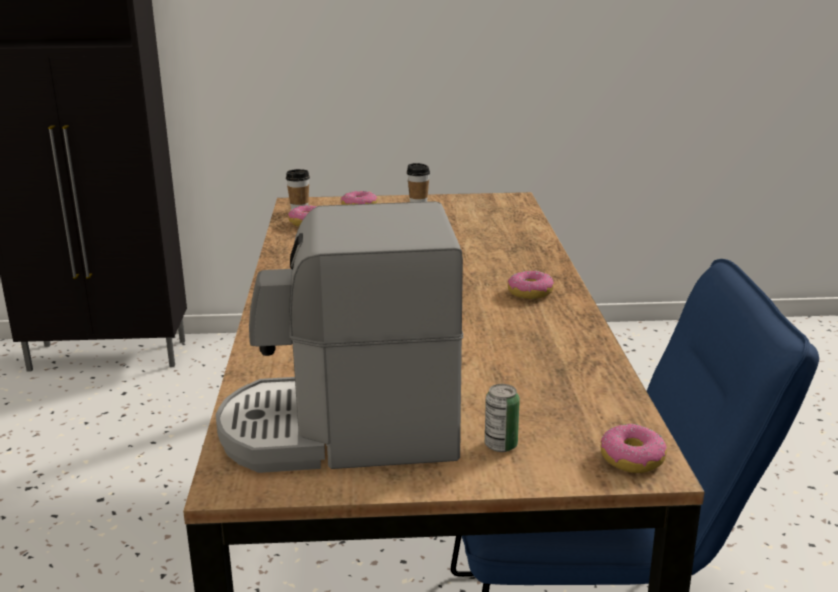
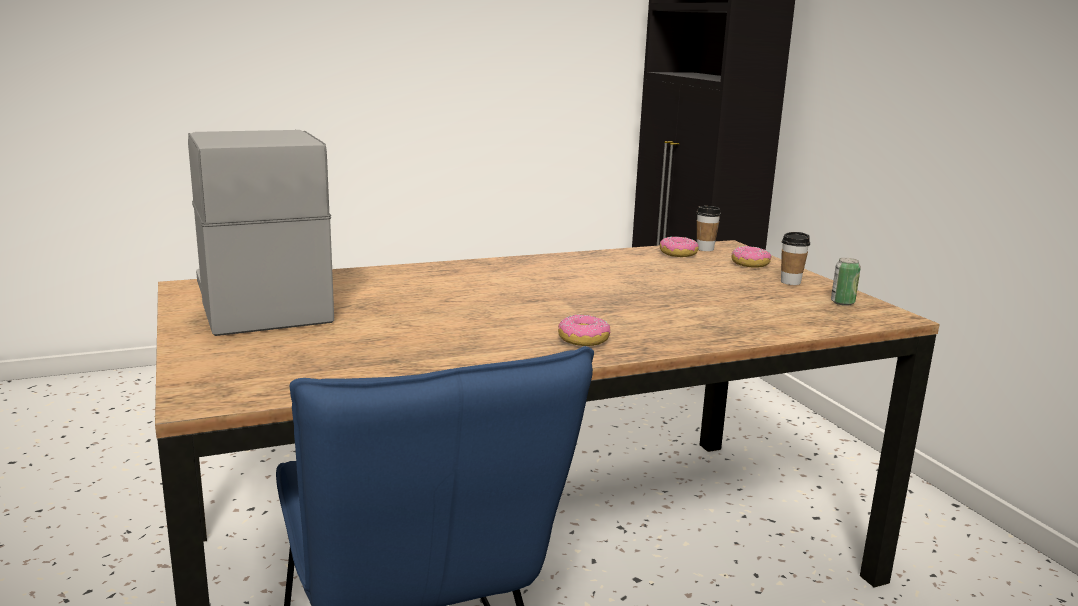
camera: 70 degrees right, 5 degrees down
can [485,384,520,452] -> can moved to [831,258,861,306]
donut [601,424,667,473] -> none

